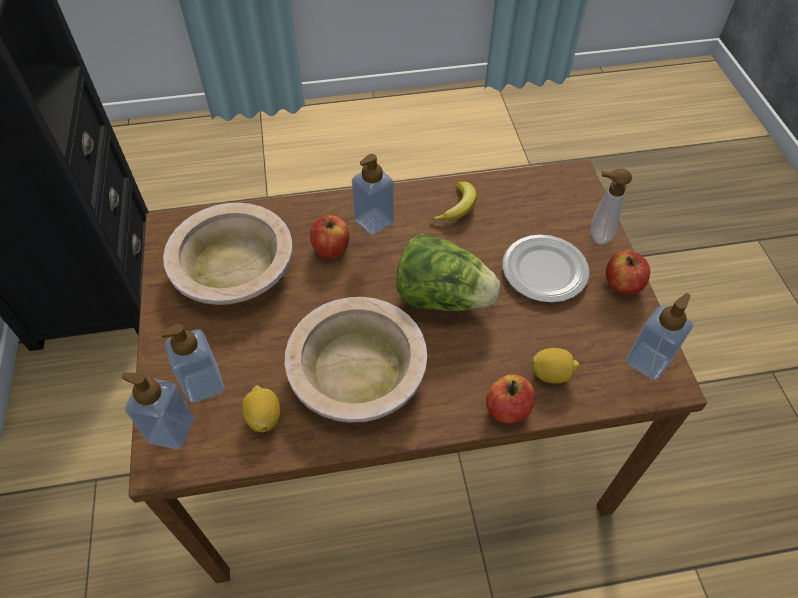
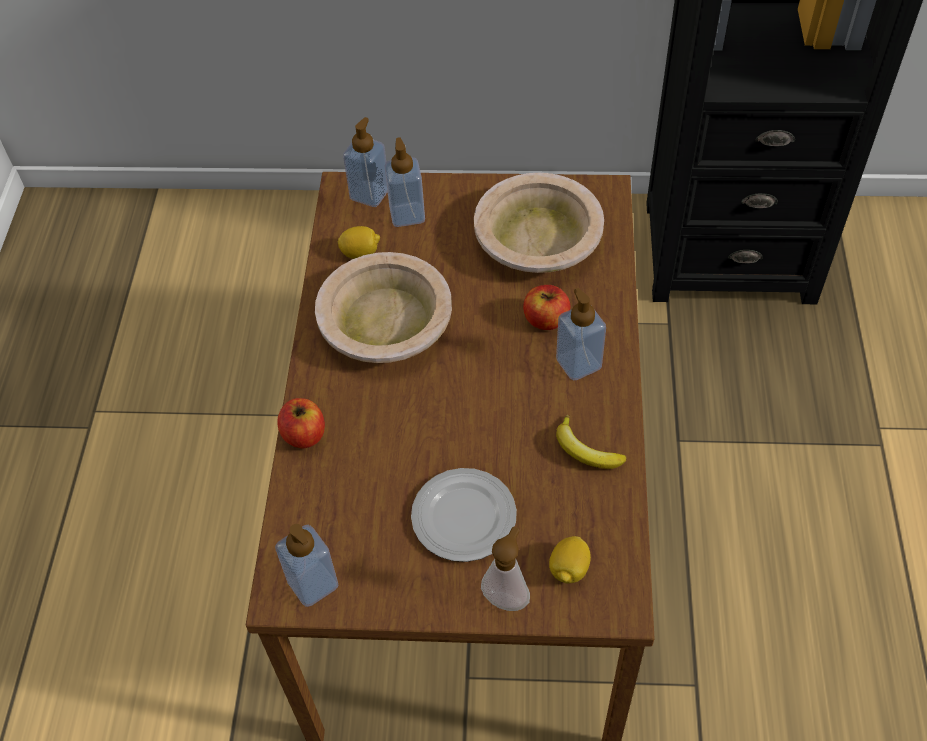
camera: 105 degrees right, 0 degrees up
lettuce [396,234,500,311] -> none
lemon [531,348,580,384] -> lemon moved to [549,536,591,583]
apple [606,250,650,295] -> none

